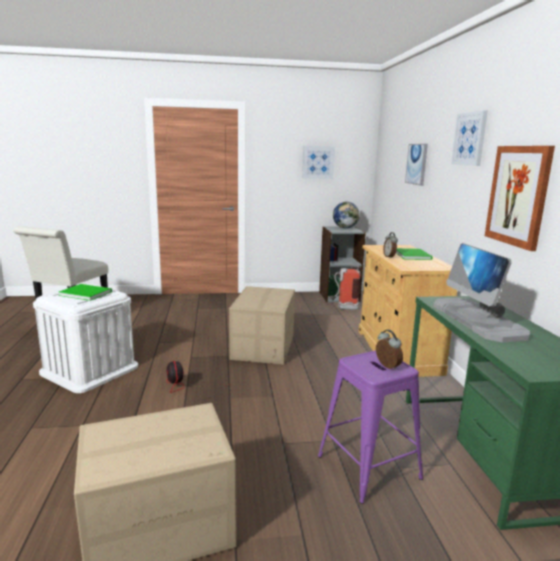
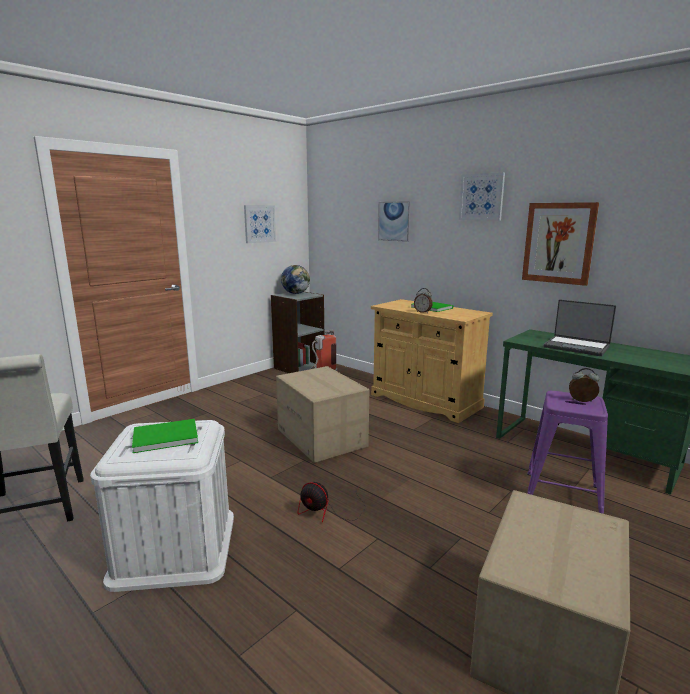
camera: 40 degrees left, 0 degrees up
monitor [433,243,531,343] -> laptop [544,300,616,356]

